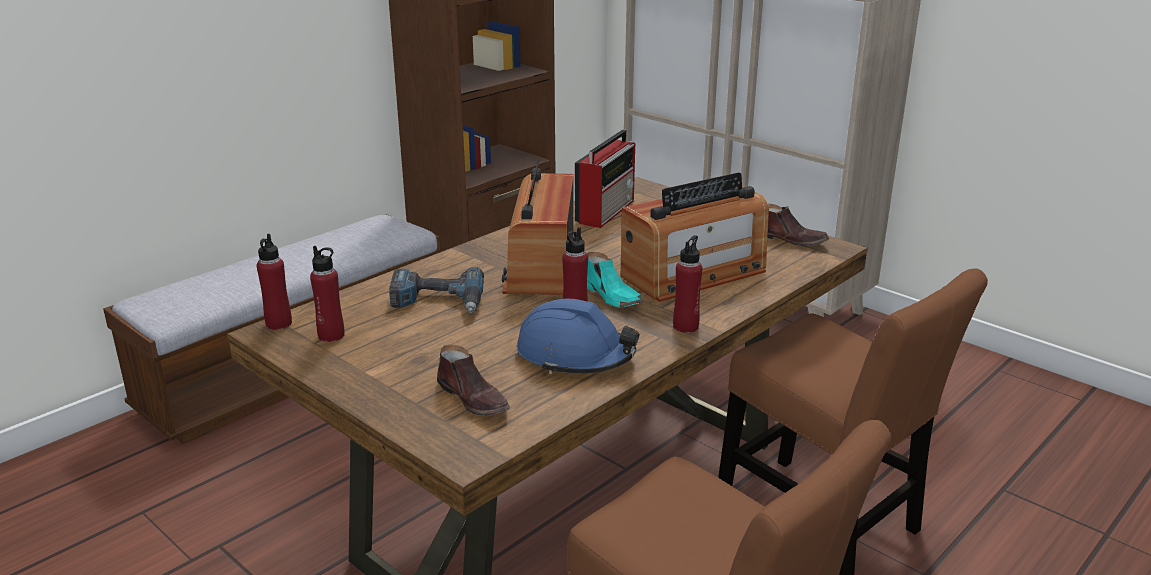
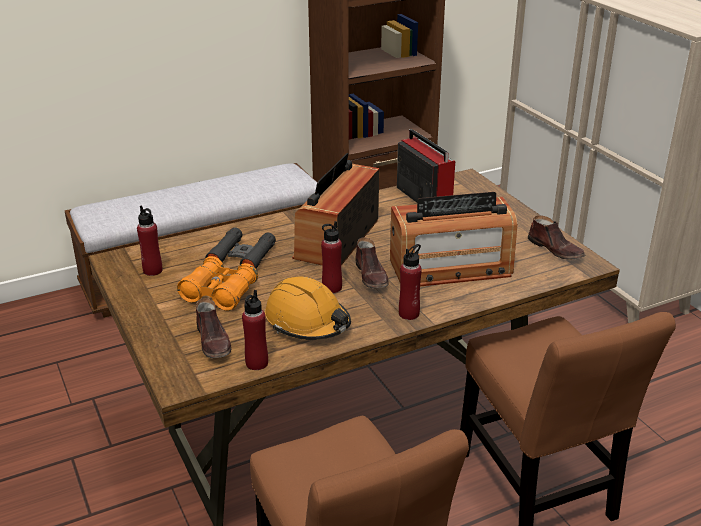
camera: 20 degrees right, 5 degrees up
red bottle [257,234,292,330] -> red bottle moved to [242,290,268,370]
power drill [389,267,484,313] -> black binoculars [205,227,276,269]
blue hard hat [517,299,639,374] -> orange hard hat [265,277,351,340]
radio [575,130,635,228] -> radio turned 75 degrees counterclockwise [397,129,455,203]
turquoise shoe [587,252,643,307] -> brown shoe [355,237,389,288]
none -> orange binoculars [177,256,258,311]

